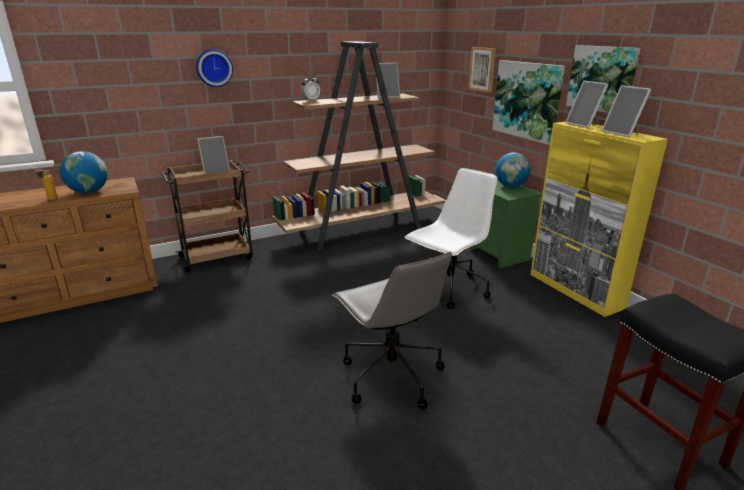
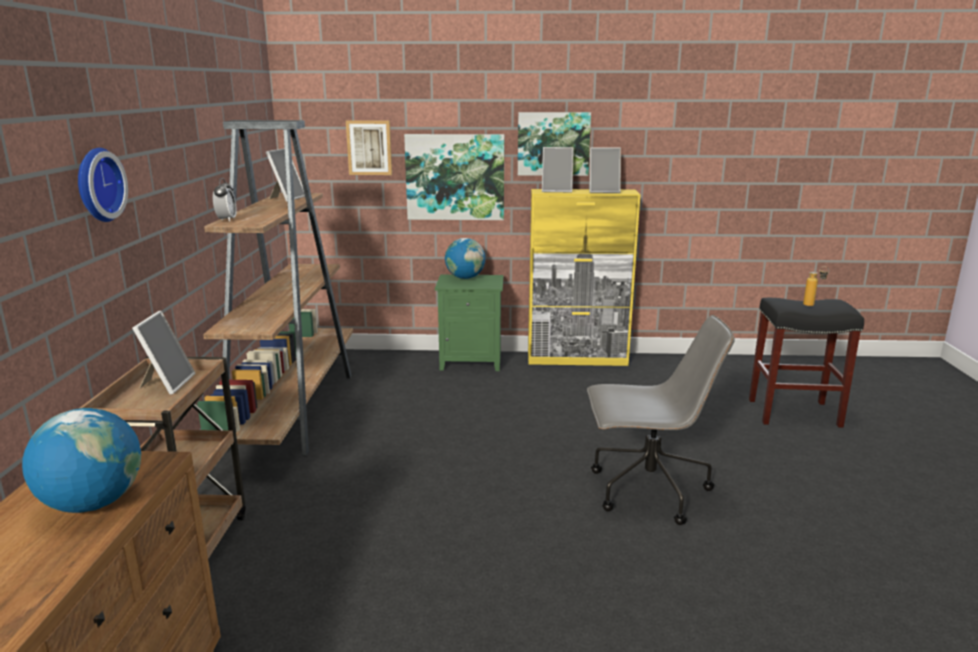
camera: 60 degrees left, 5 degrees down
bottle [35,166,58,200] -> bottle moved to [803,266,829,306]
white office chair [404,168,498,309] -> none

